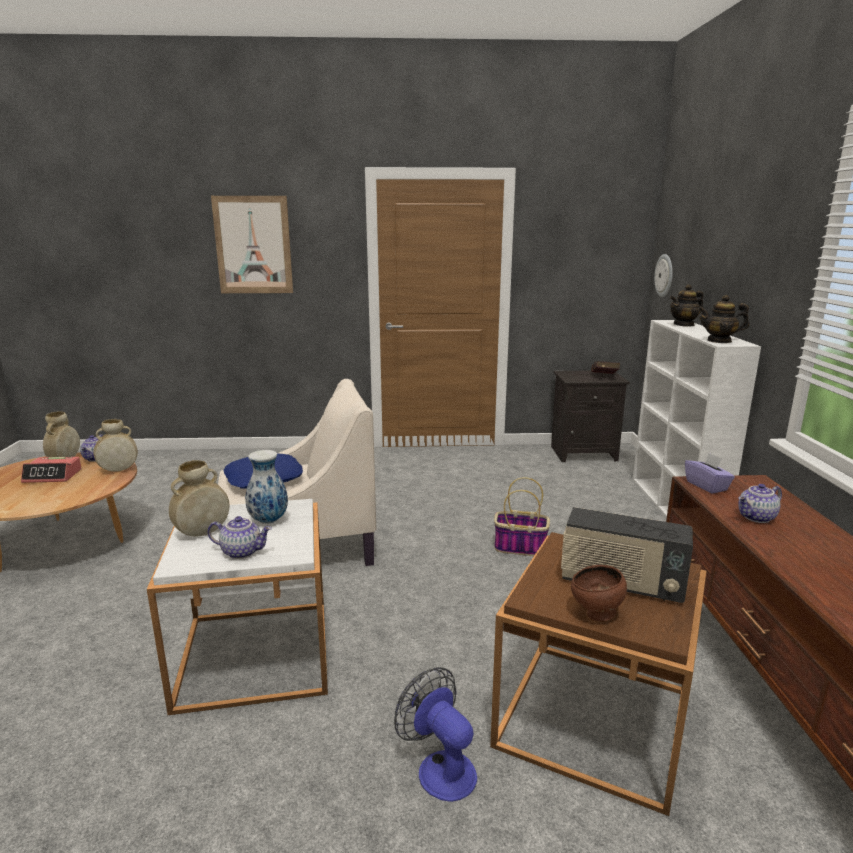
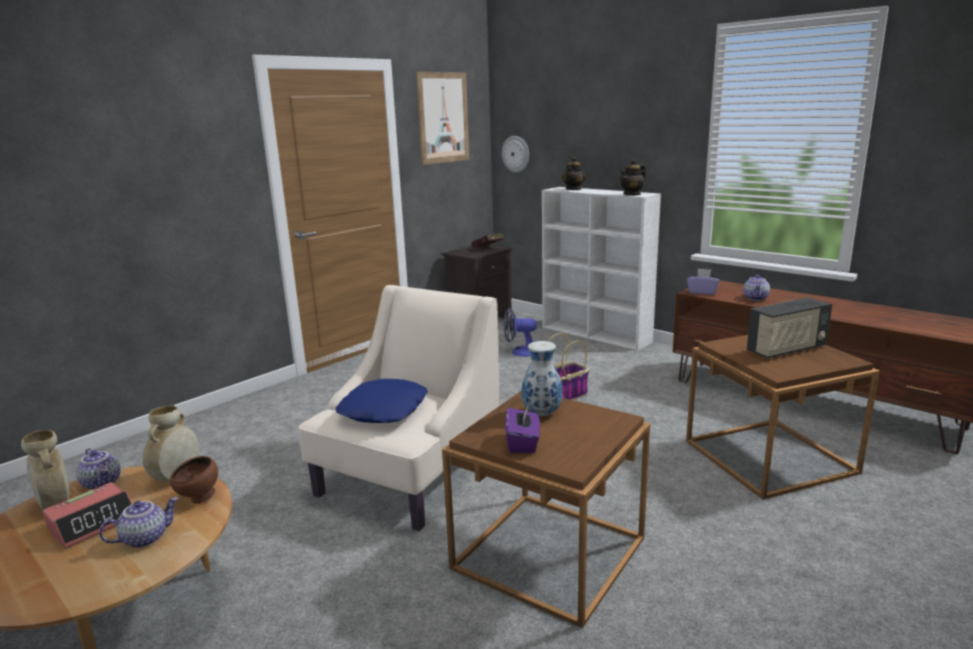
camera: 45 degrees left, 0 degrees up
white side table [147,499,328,715] -> brown side table [442,391,650,628]
beige vase [169,460,230,537] -> purple tissue box [506,403,540,453]
teapot [208,516,272,559] -> teapot moved to [99,497,179,548]
picture [211,196,293,293] -> picture moved to [416,72,470,165]
fan [394,667,477,802] -> fan moved to [504,308,537,357]
brown bowl [571,565,627,621] -> brown bowl moved to [170,456,218,504]

